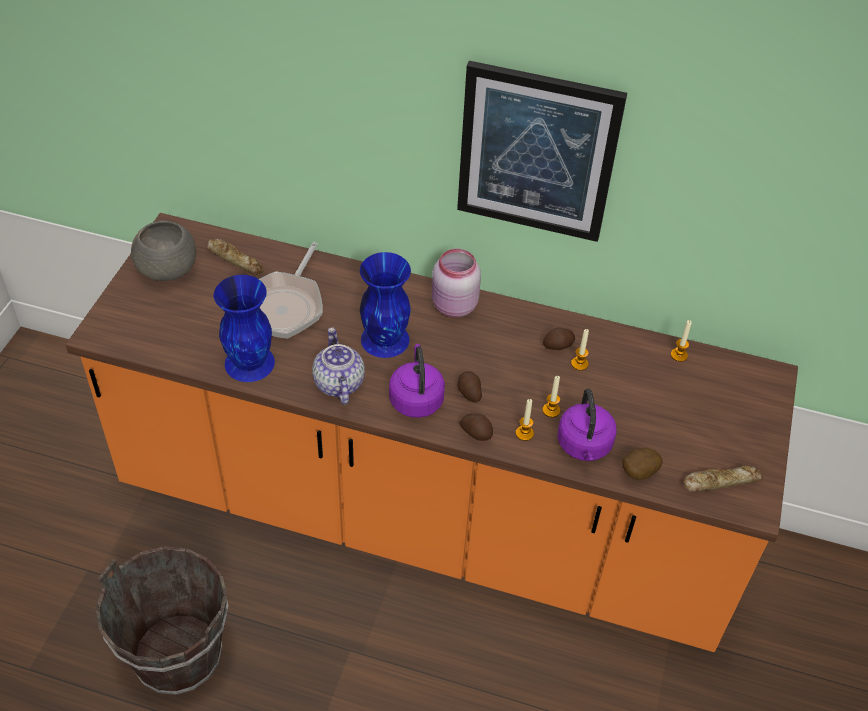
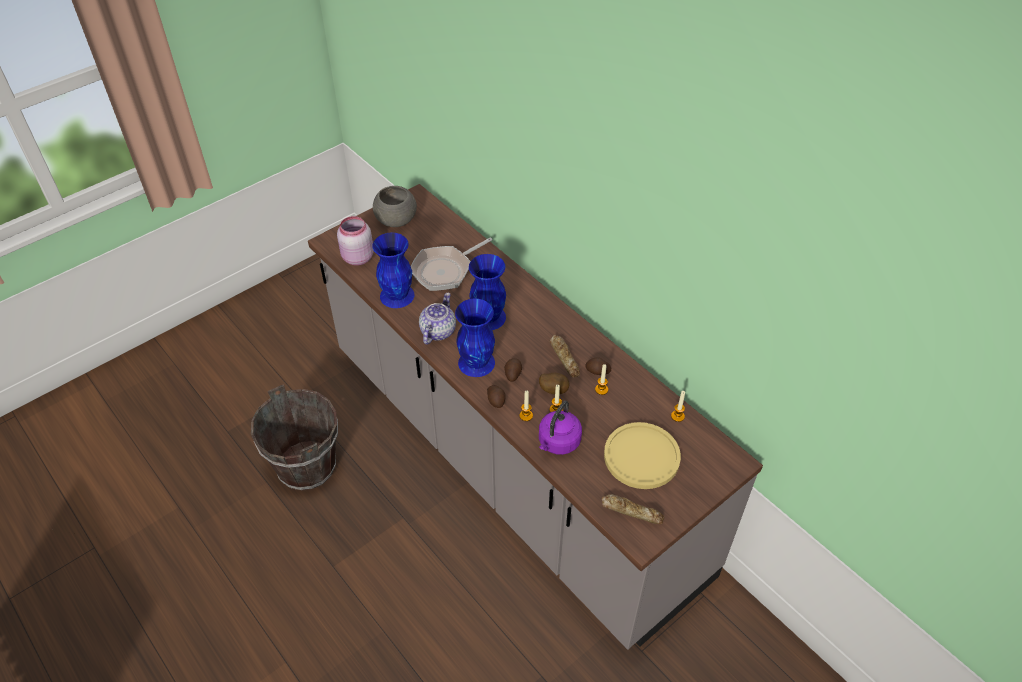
camera: 35 degrees right, 0 degrees up
orange counter [66,213,798,652] -> grey counter [308,184,763,650]
bread [207,239,264,275] -> bread moved to [550,335,580,377]
purple kettle [389,344,445,418] -> blue vase [455,299,495,377]
pink jar [432,249,481,318] -> pink jar moved to [337,216,374,266]
picture [457,61,627,242] -> none
potato [622,447,663,480] -> potato moved to [539,372,570,395]
none -> yellow plate [604,422,681,489]

